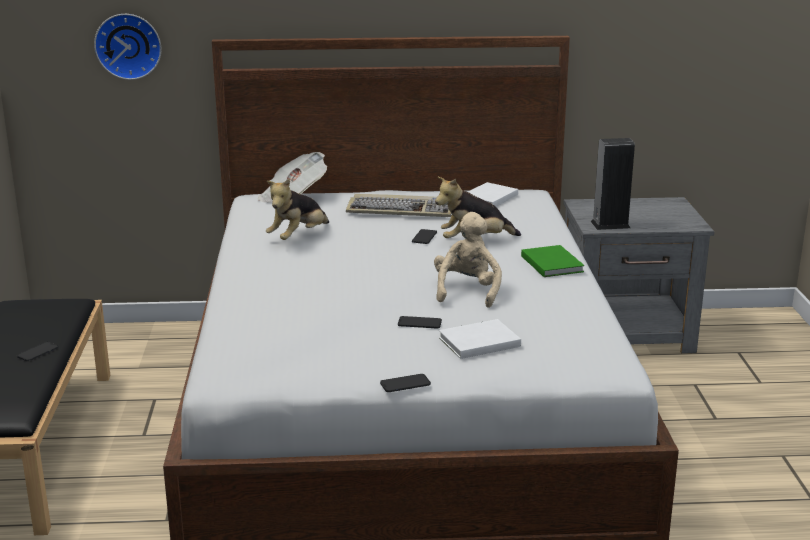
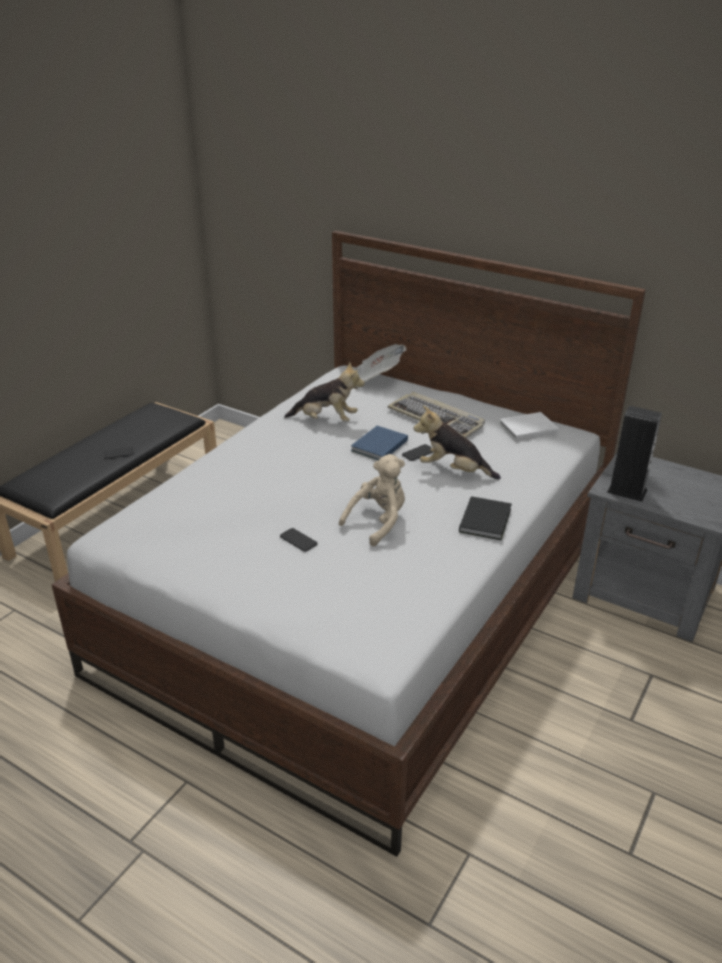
camera: 35 degrees right, 10 degrees up
wall clock [94,14,162,80] -> none
plush toy [266,178,329,240] -> plush toy turned 150 degrees counterclockwise [284,362,365,422]
phone [380,374,431,392] -> none
white book [439,319,521,359] -> none
green book [521,245,584,277] -> black book [459,496,512,540]
none -> blue book [351,426,408,460]

